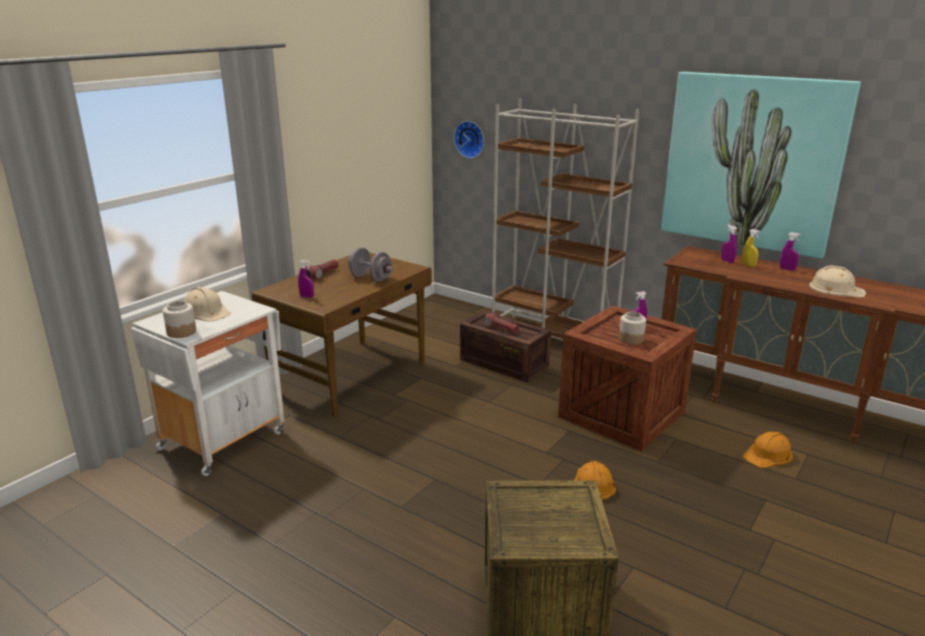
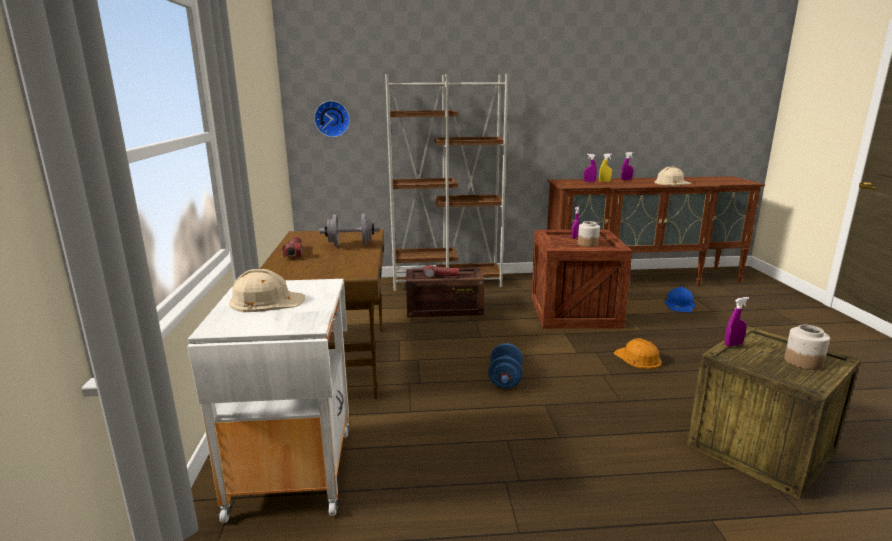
camera: 40 degrees left, 5 degrees down
jar [163,301,196,338] -> jar moved to [784,325,830,370]
purple spray bottle [298,260,314,298] -> purple spray bottle moved to [725,297,749,346]
picture [661,72,861,259] -> none
orange hard hat [743,432,793,468] -> blue hard hat [665,287,695,313]
none -> blue dumbbell [488,343,523,388]

